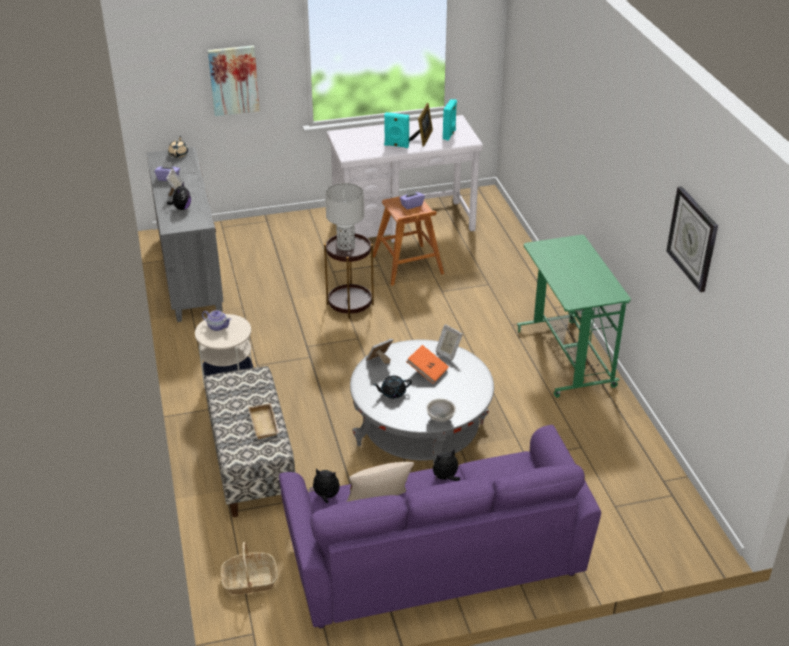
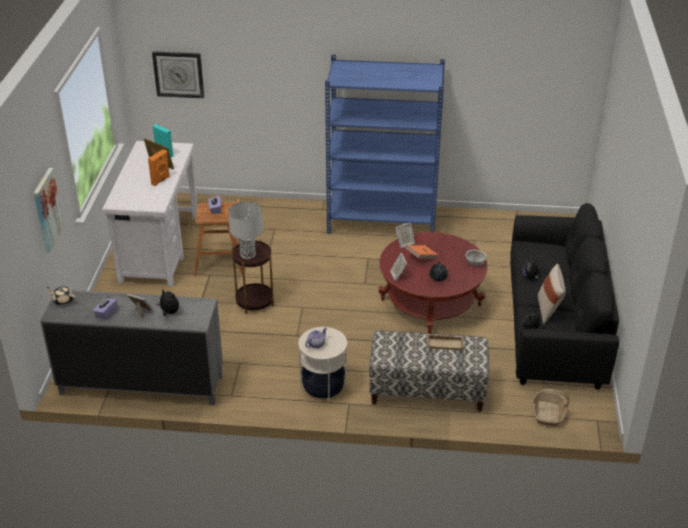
camera: 70 degrees left, 0 degrees up
purple sofa [279,425,601,628] -> black sofa [510,203,619,390]
grey coffee table [350,340,494,463] -> red coffee table [378,232,487,334]
turquoise speaker [384,112,409,148] -> orange speaker [148,149,170,186]
green desk [517,235,631,398] -> blue bookcase [325,54,445,234]
wall clock [666,186,718,292] -> wall clock moved to [152,51,204,98]

